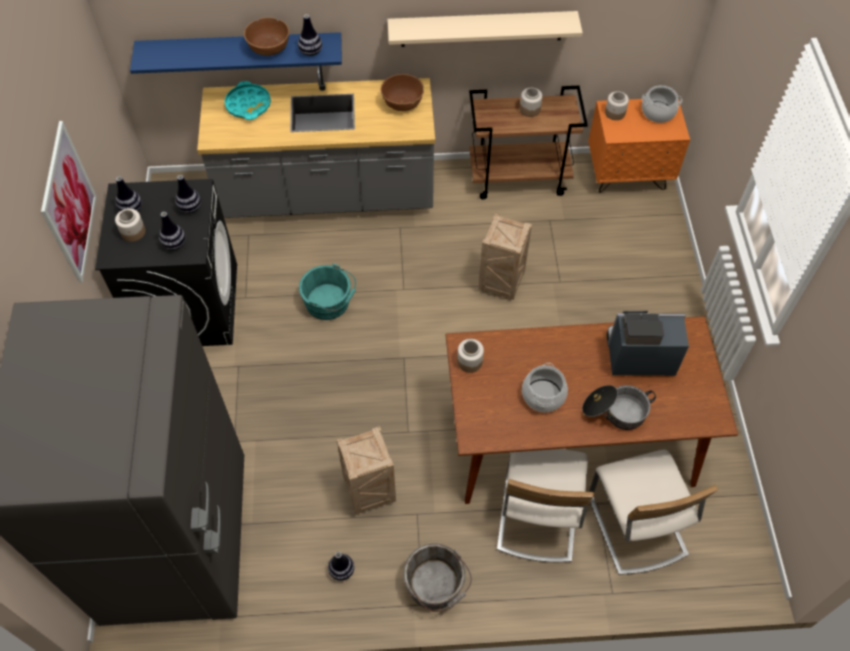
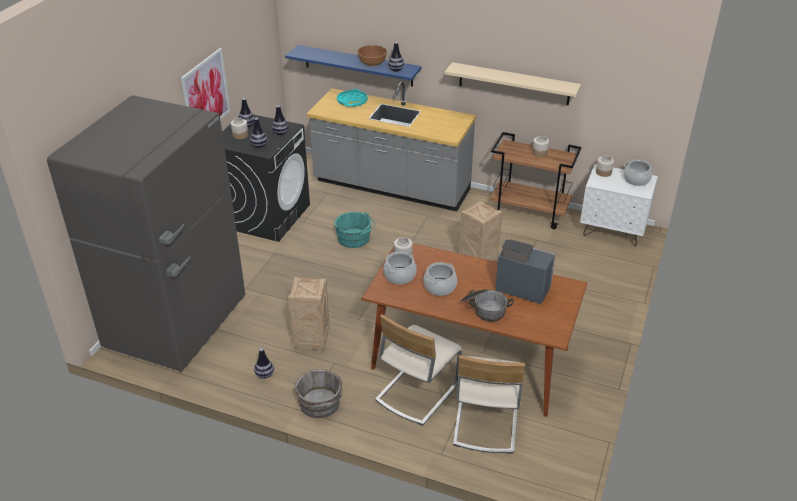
camera: 25 degrees right, 20 degrees down
brown bowl [380,74,424,111] -> none
orange nightstand [588,99,690,193] -> white nightstand [580,164,658,246]
none -> cooking pot [383,252,417,284]

